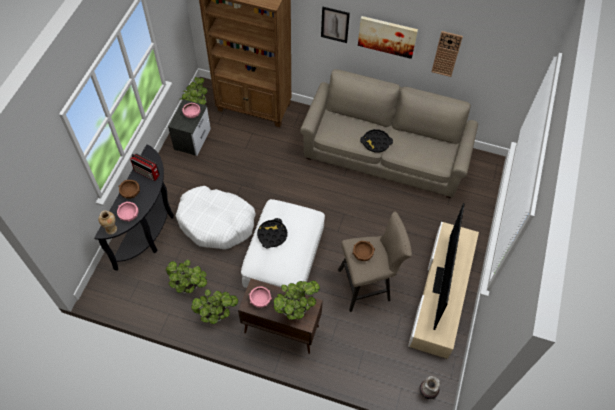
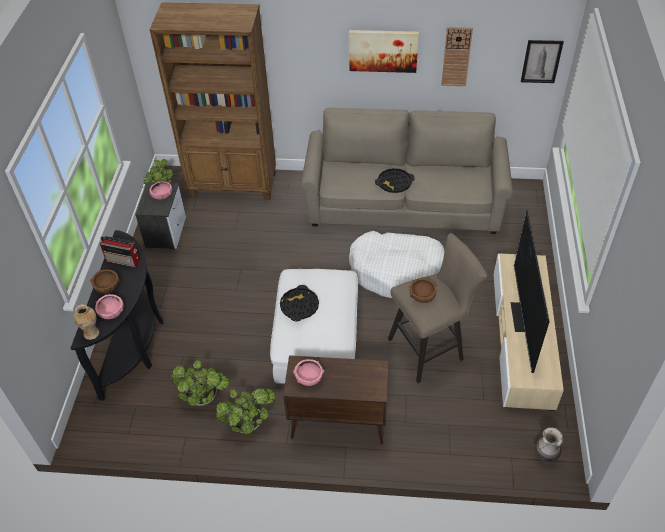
camera: 10 degrees left, 10 degrees down
white dog bed [175,186,256,249] -> white dog bed moved to [349,231,445,298]
potted plant [274,280,320,320] -> none
picture [321,7,350,43] -> picture moved to [521,40,564,83]

